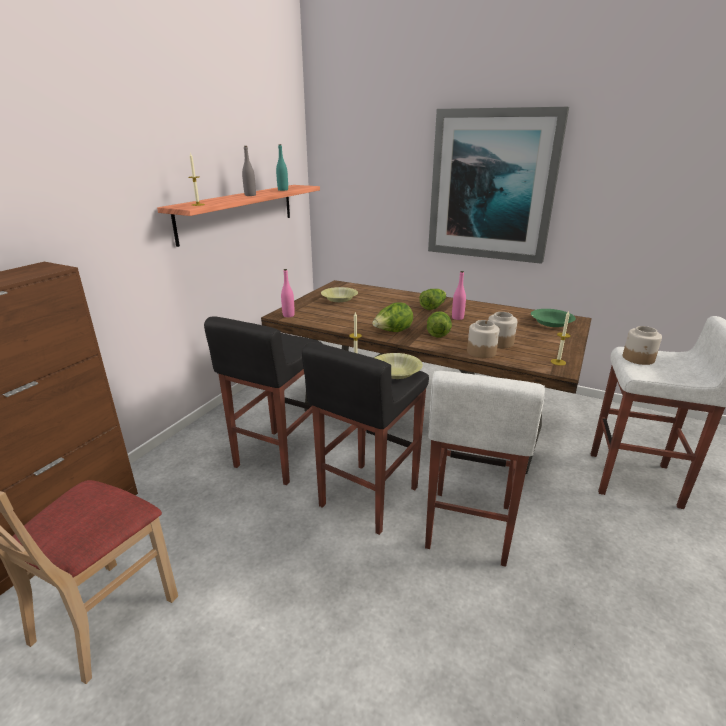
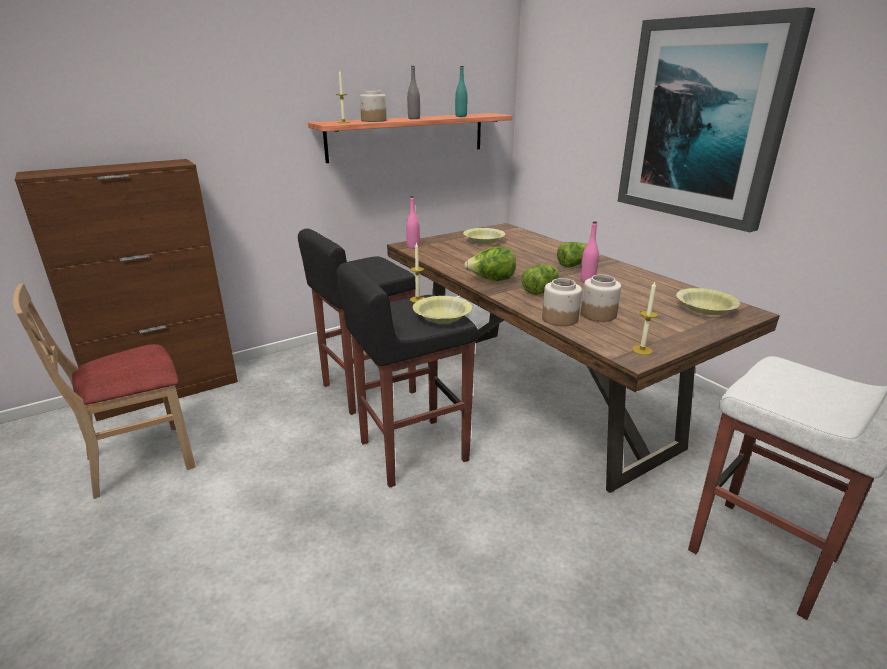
camera: 30 degrees right, 0 degrees up
white stool [425,371,545,567] -> none
green bowl [531,309,576,327] -> yellow bowl [676,288,740,315]
jar [623,326,662,365] -> jar moved to [360,90,387,122]

